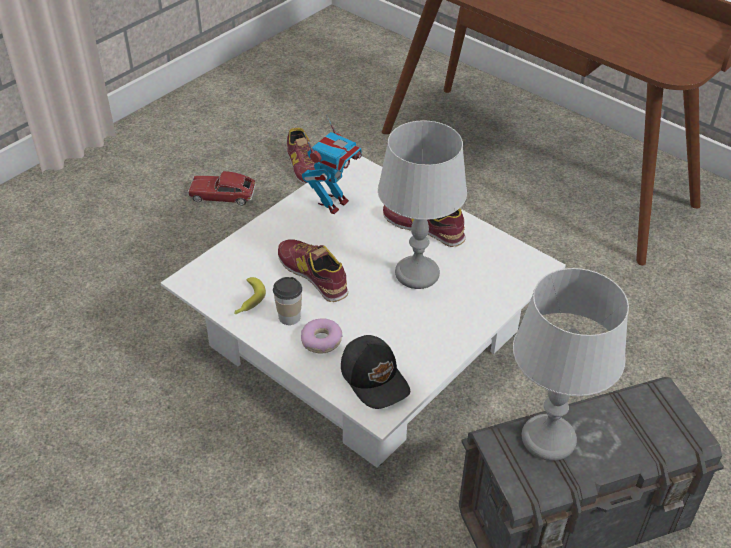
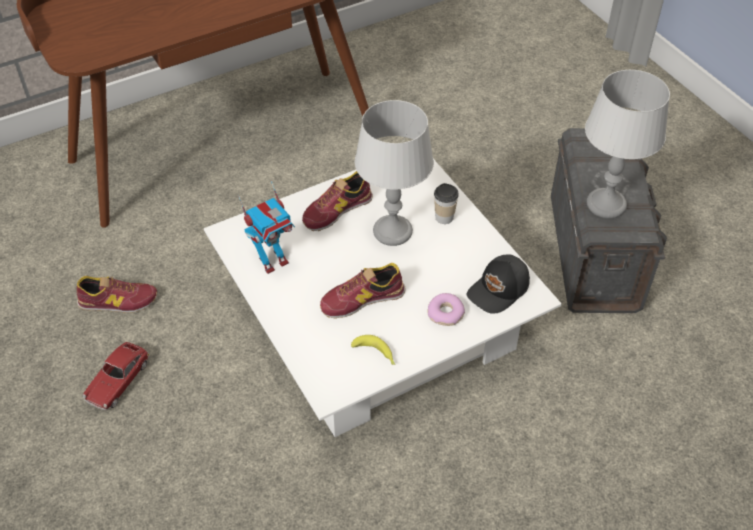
camera: 70 degrees left, 5 degrees up
cup [273,277,302,325] -> cup moved to [434,183,459,224]
toy robot [302,114,362,214] -> toy robot turned 90 degrees clockwise [238,180,295,274]
black cap [341,335,410,409] -> black cap turned 150 degrees clockwise [467,254,530,314]

